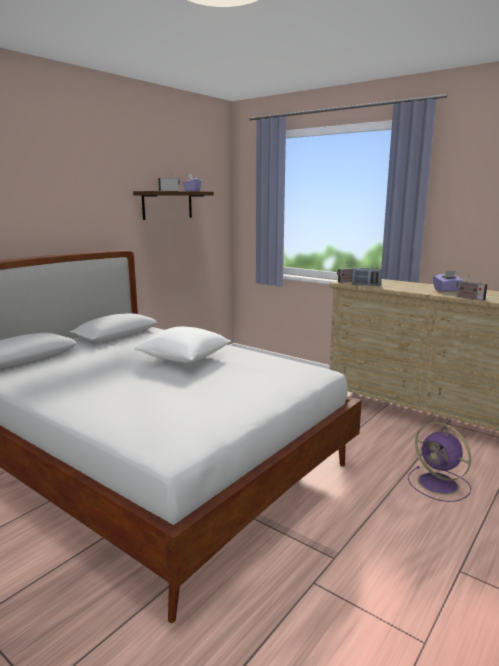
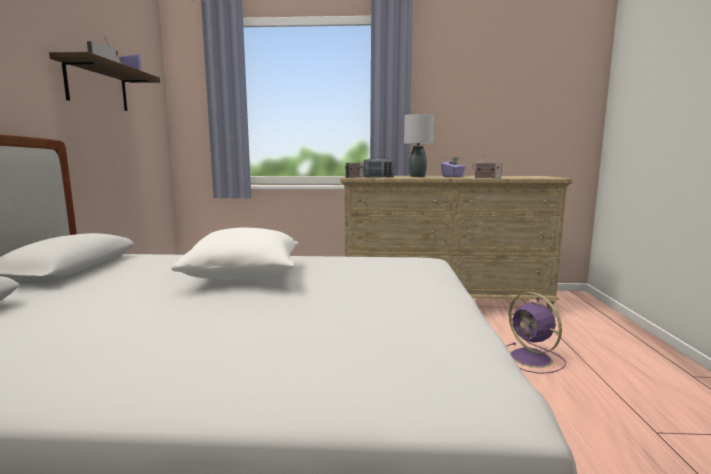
camera: 35 degrees left, 5 degrees down
purple fan [408,422,471,502] -> purple fan turned 45 degrees clockwise [506,292,566,373]
none -> grey table lamp [404,114,434,177]

